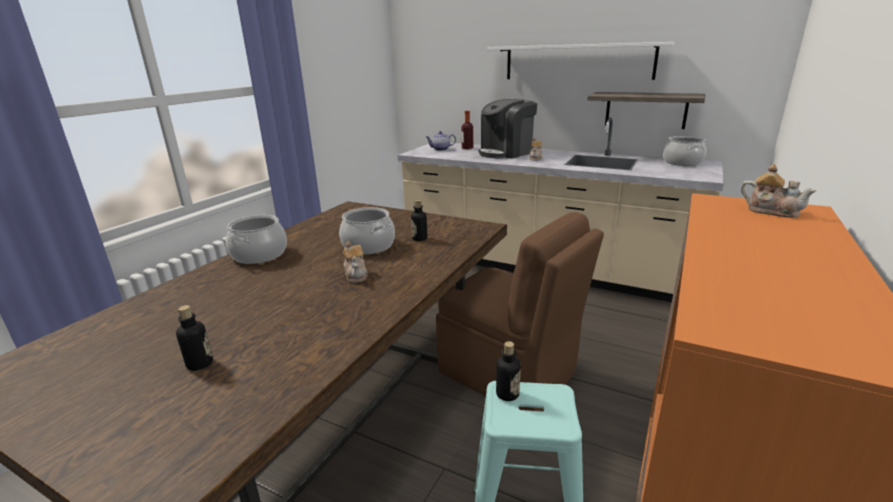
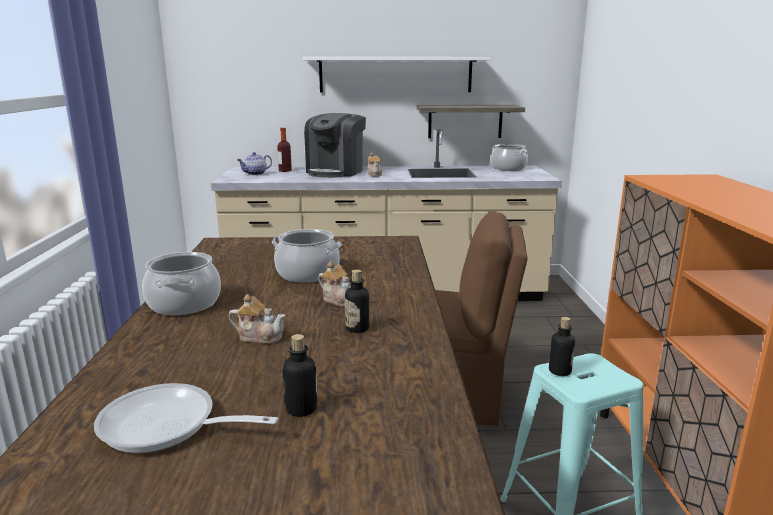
camera: 30 degrees left, 5 degrees down
bottle [411,200,427,241] -> bottle moved to [345,270,369,333]
teapot [740,164,817,218] -> teapot moved to [229,294,285,344]
none -> frying pan [94,383,279,453]

